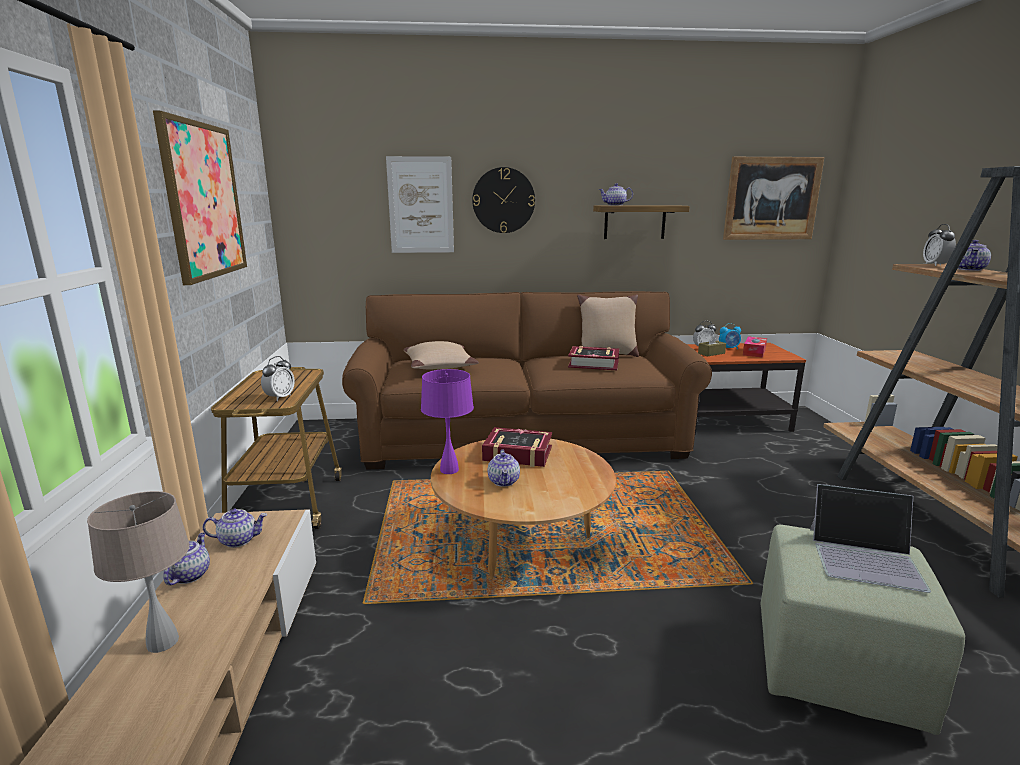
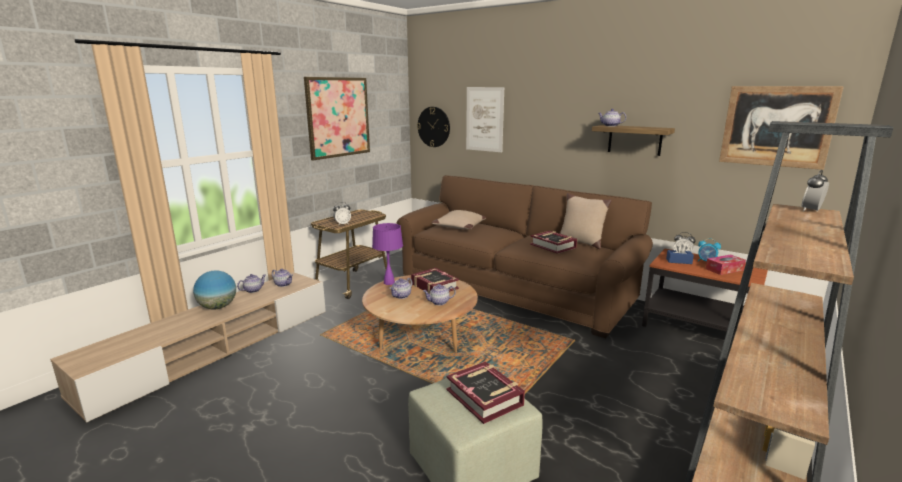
camera: 40 degrees right, 0 degrees up
beige table lamp [87,491,190,653] -> globe [193,270,236,309]
wall clock [472,167,535,233] -> wall clock moved to [417,107,450,147]
brown tissue box [698,333,726,356] -> blue tissue box [666,244,694,264]
laptop [810,484,931,593] -> book [446,362,525,424]
teapot [957,240,991,271] -> teapot moved to [423,284,456,305]

